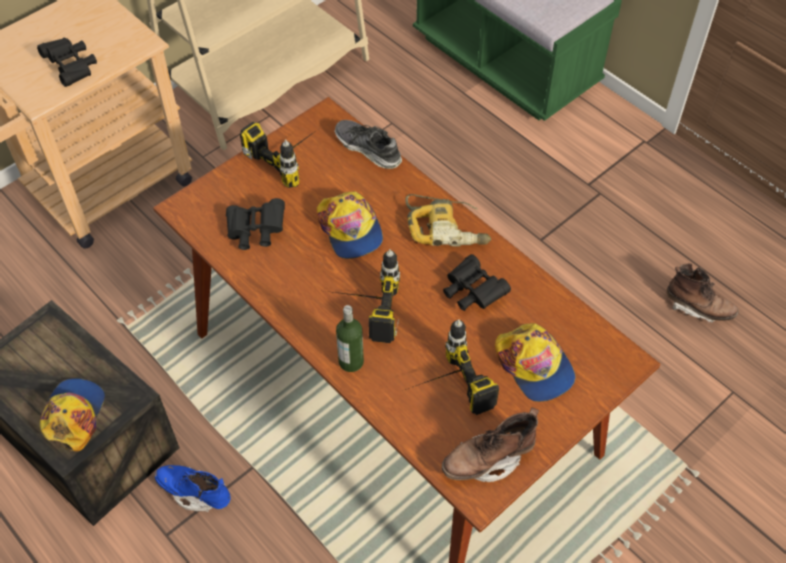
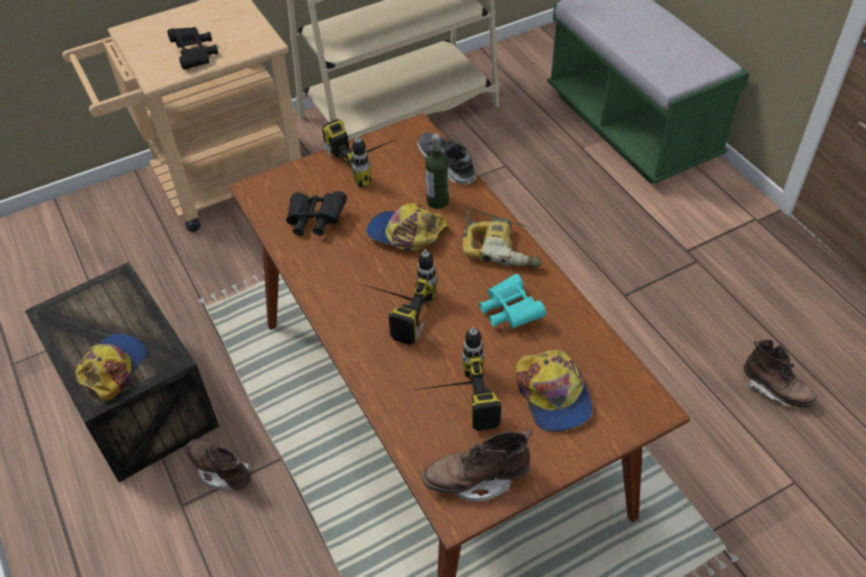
camera: 15 degrees right, 5 degrees down
blue boot [155,465,231,512] -> brown boot [186,439,251,492]
cap [317,191,383,259] -> cap turned 120 degrees clockwise [366,203,449,251]
bottle [336,305,364,372] -> bottle moved to [425,134,449,209]
black binoculars [443,254,511,311] -> turquoise binoculars [479,274,546,328]

